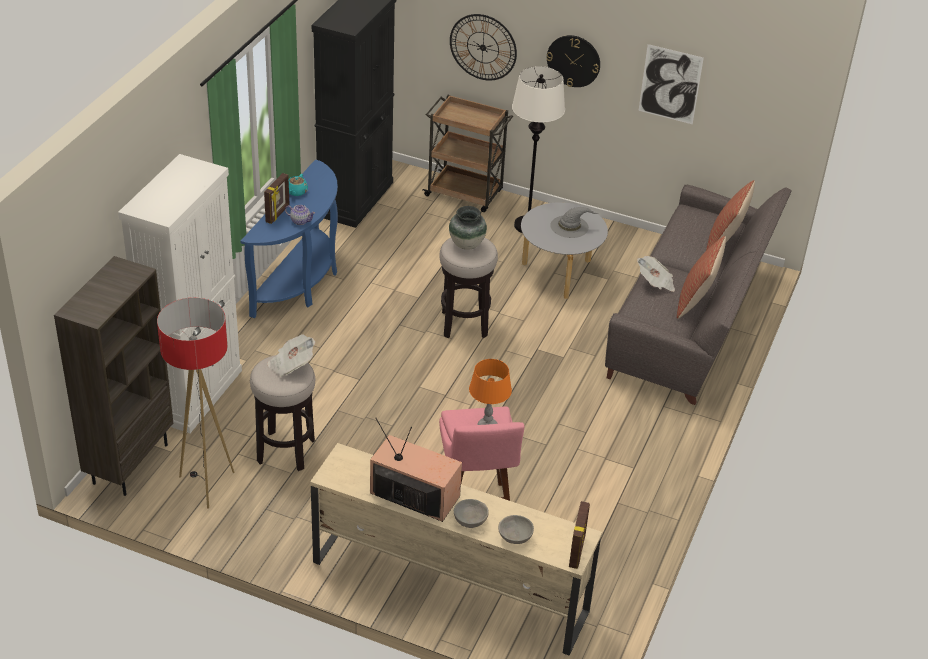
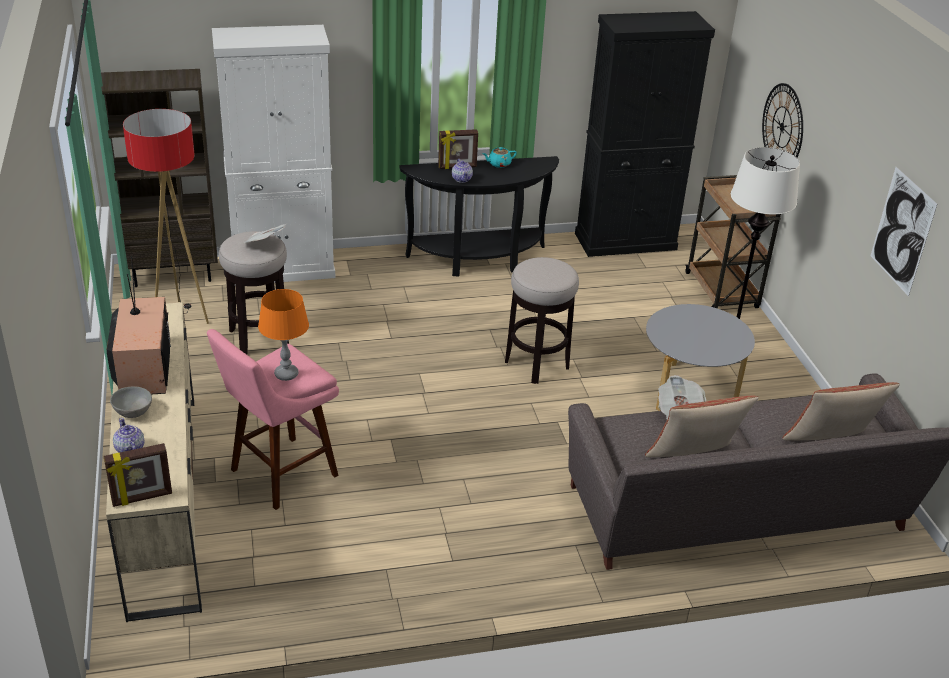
camera: 55 degrees right, 5 degrees down
blue console table [240,160,338,318] -> black console table [399,156,559,277]
vase [449,206,487,250] -> none
grey bowl [498,515,534,544] -> teapot [113,418,144,453]
wall clock [546,35,600,87] -> none
grey hat [550,207,598,238] -> none

